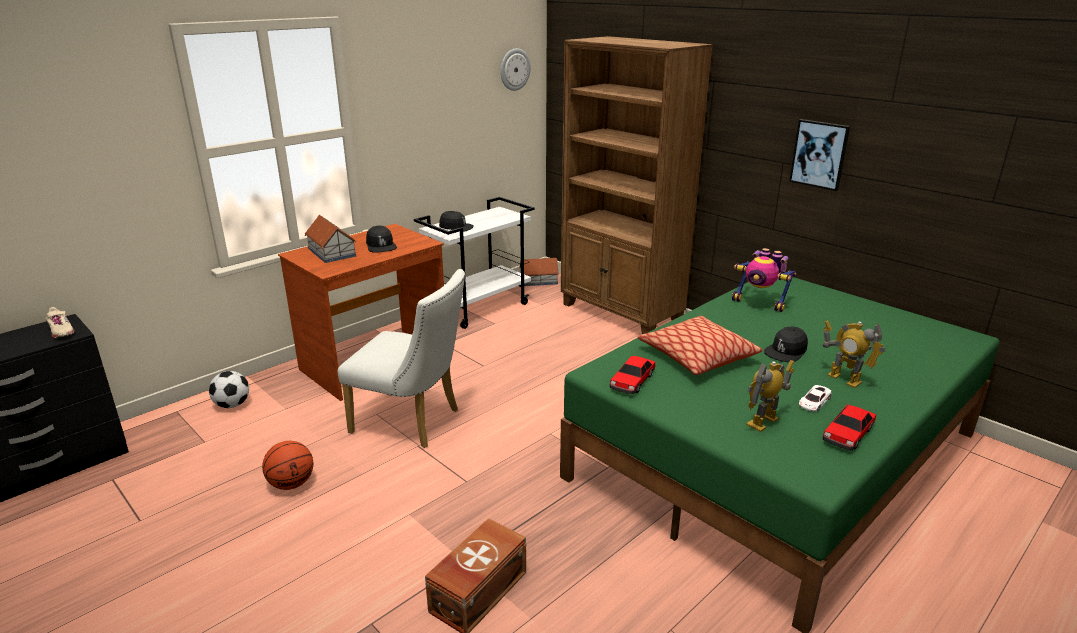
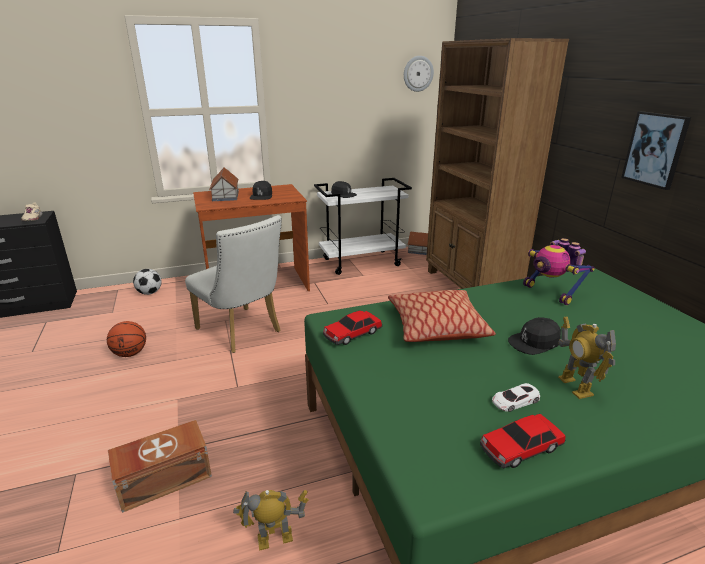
camera: 25 degrees right, 0 degrees up
toy robot [746,360,794,432] -> toy robot moved to [233,490,309,551]

